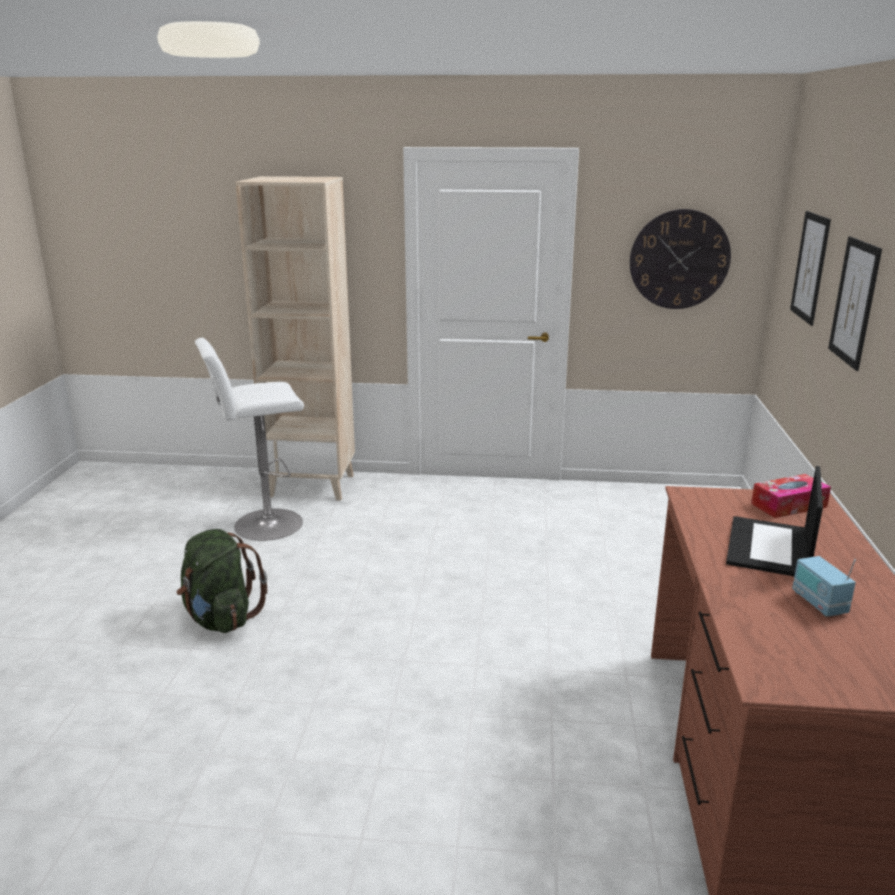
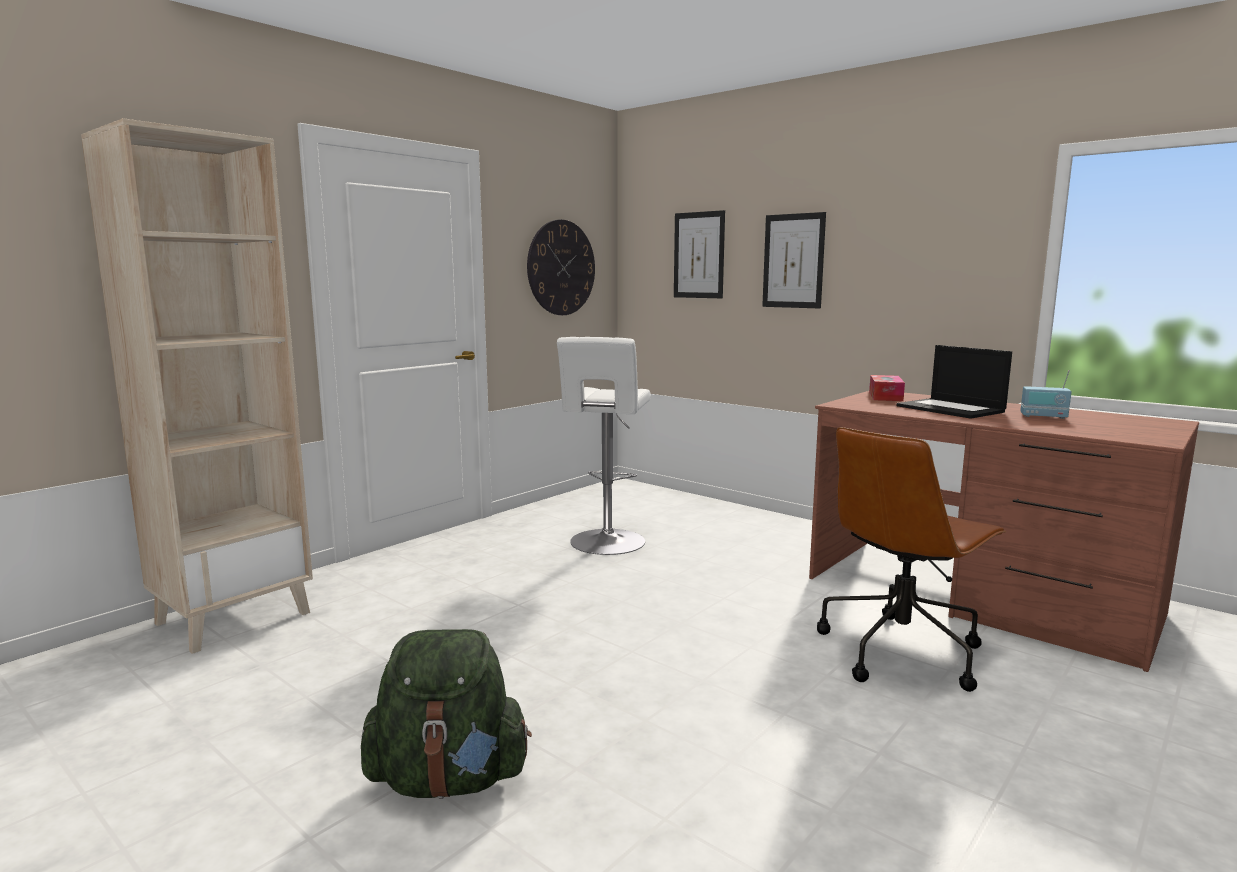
camera: 55 degrees left, 10 degrees down
white stool [195,338,304,541] -> white stool moved to [557,337,651,555]
none -> brown office chair [817,427,1007,692]

